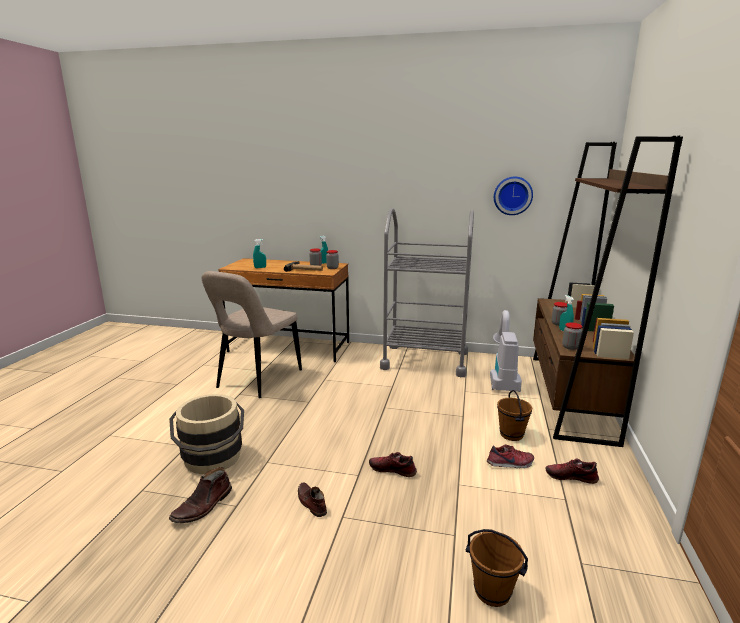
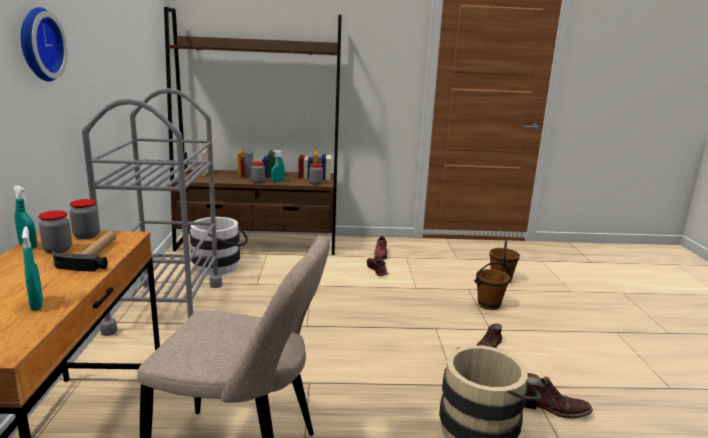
camera: 105 degrees left, 0 degrees up
shoe [369,452,417,477] -> none
vacuum cleaner [490,310,522,392] -> white bucket [190,217,248,275]
wall clock [494,177,533,215] -> wall clock moved to [21,7,68,82]
brown bucket [497,390,532,441] -> brown bucket moved to [474,262,511,310]

